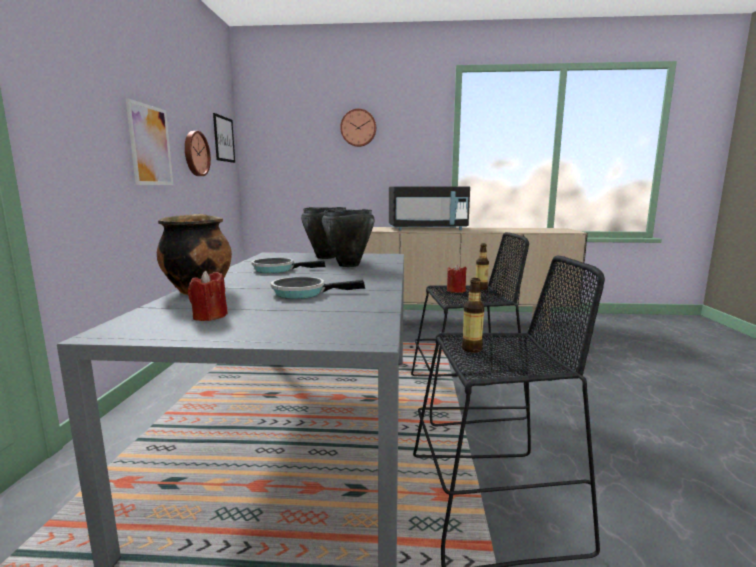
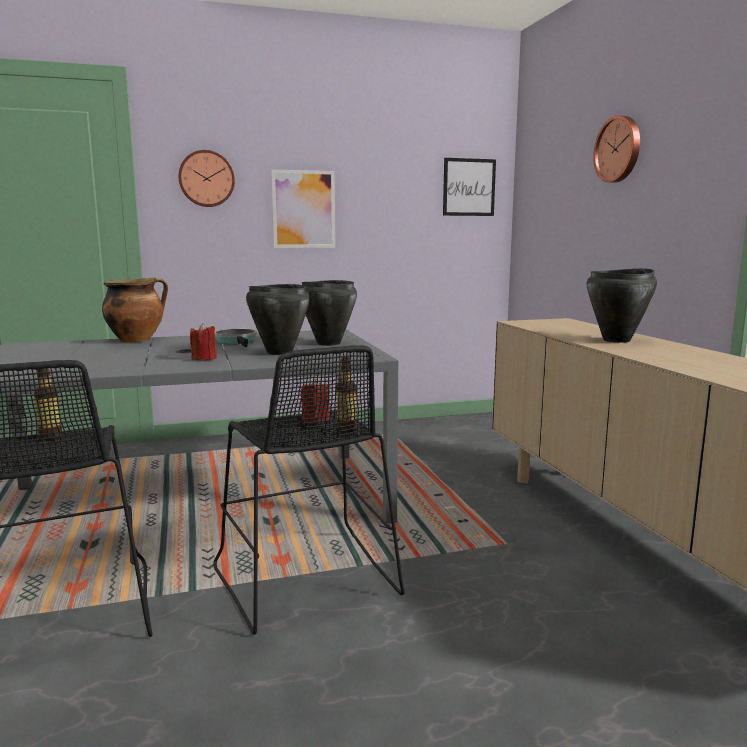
camera: 70 degrees right, 0 degrees up
wall clock [185,131,211,176] -> wall clock moved to [178,150,235,207]
red candle [188,271,228,321] -> red candle moved to [190,323,217,360]
frying pan [271,277,365,299] -> none
black microwave [389,186,470,231] -> black cooking pot [587,268,657,343]

